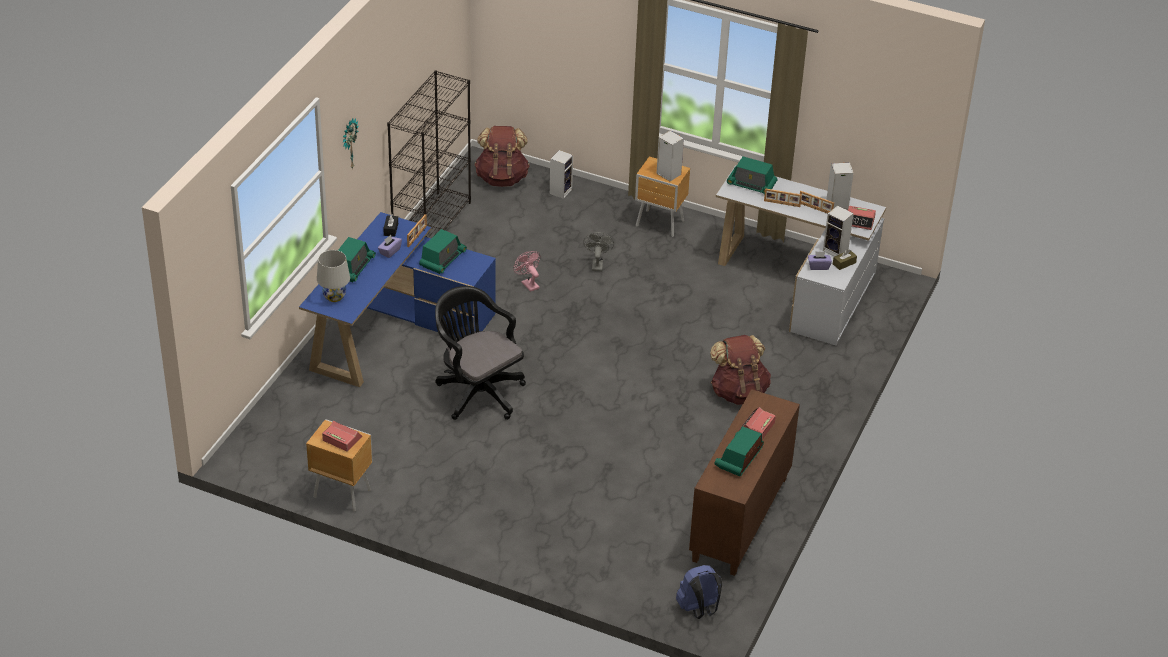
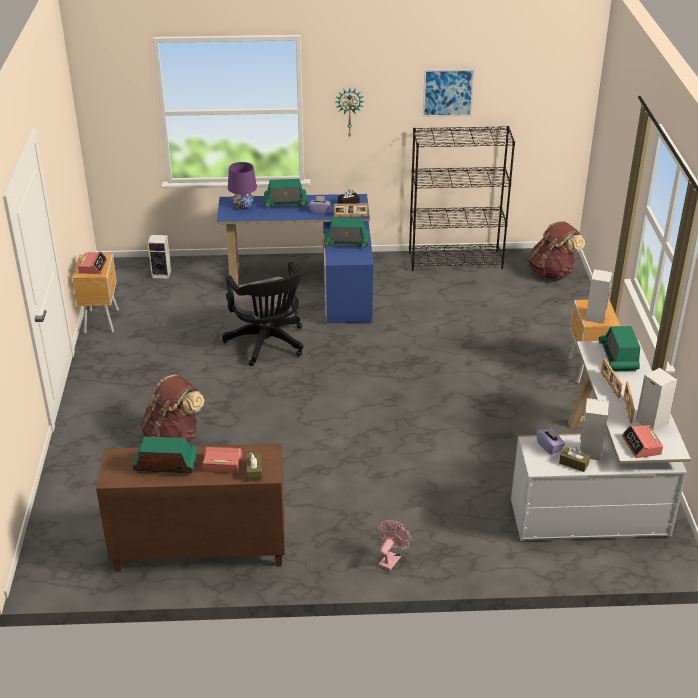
camera: 65 degrees right, 5 degrees down
white table lamp [317,250,350,302] -> purple table lamp [228,162,257,210]
black office chair [435,286,526,420] -> black office chair turned 135 degrees clockwise [222,262,303,366]
pink fan [514,251,540,292] -> pink fan moved to [378,520,412,571]
speaker [550,150,573,199] -> speaker moved to [148,235,171,279]
grey fan [583,232,614,272] -> none
blue backpack [676,565,722,619] -> none
brown backpack [710,335,771,405] -> brown backpack moved to [140,374,205,443]
none -> brown tissue box [246,453,262,481]
none -> picture [423,69,475,117]

